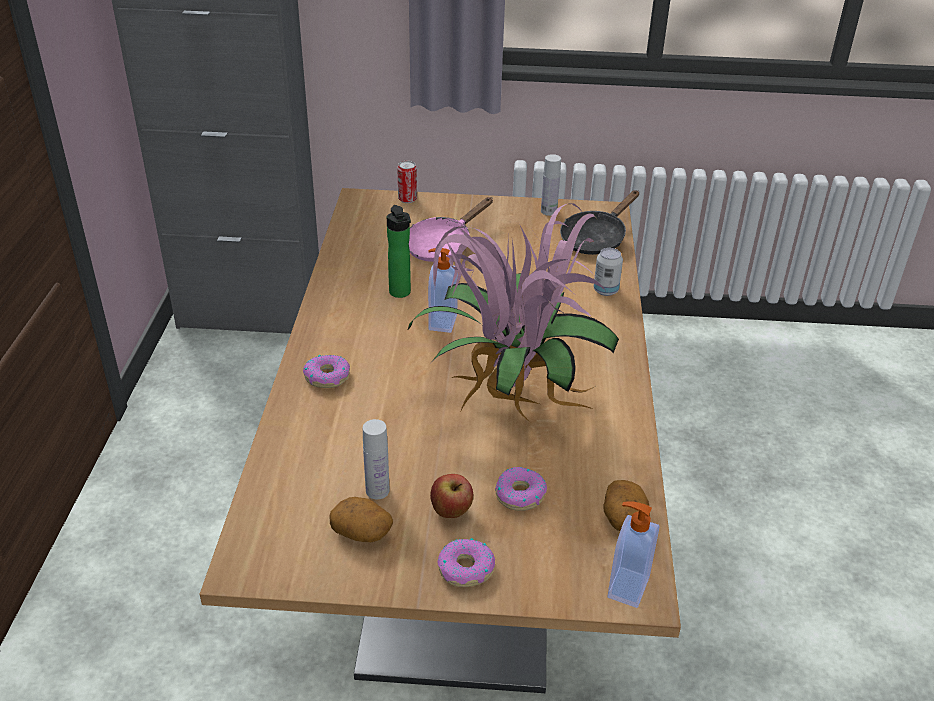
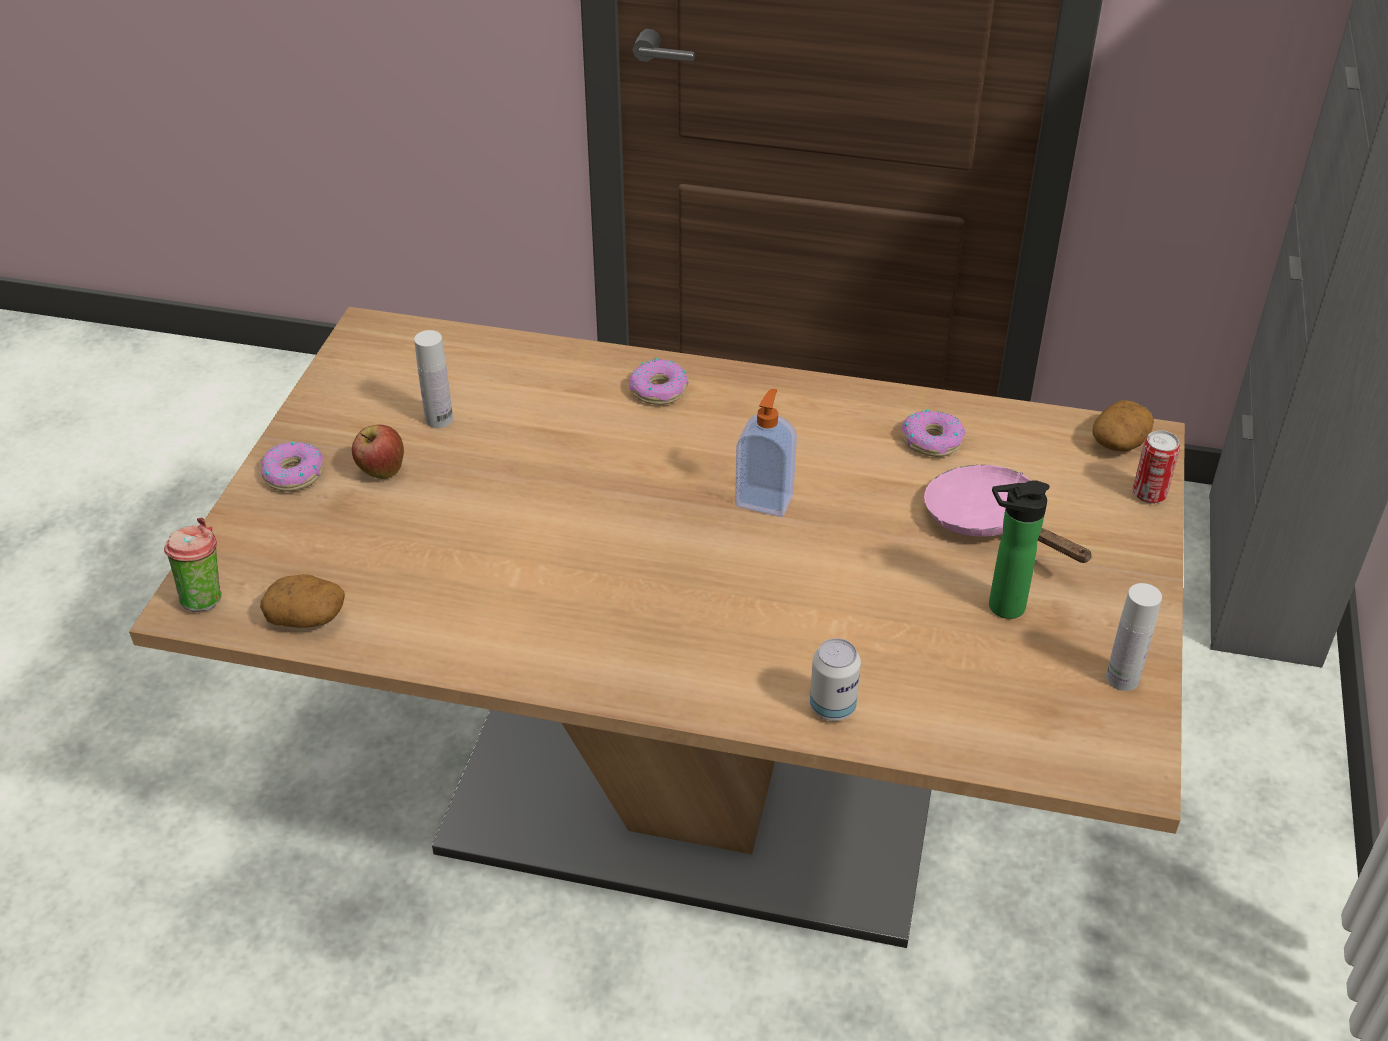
camera: 100 degrees right, 5 degrees up
potato [330,497,393,542] -> potato moved to [1092,400,1154,452]
bottle [387,205,411,298] -> bottle moved to [989,480,1050,619]
potted plant [407,204,619,422] -> none
donut [495,467,547,511] -> donut moved to [902,409,965,457]
black frying pan [560,190,639,255] -> none
soap dispenser [608,501,659,608] -> cup [164,518,222,612]

